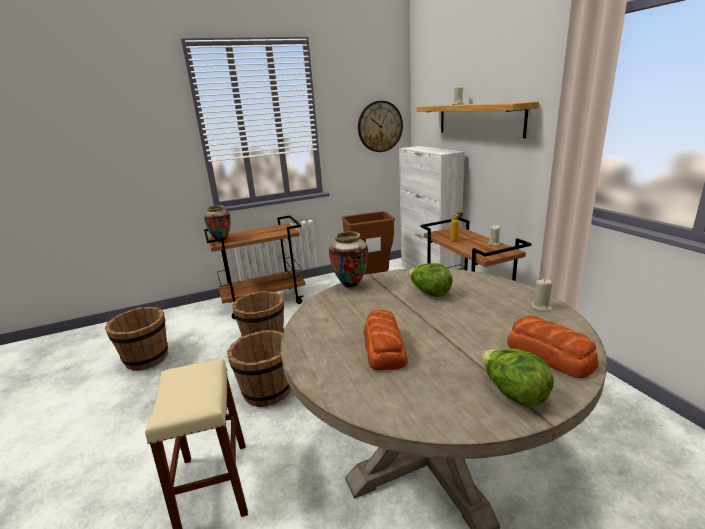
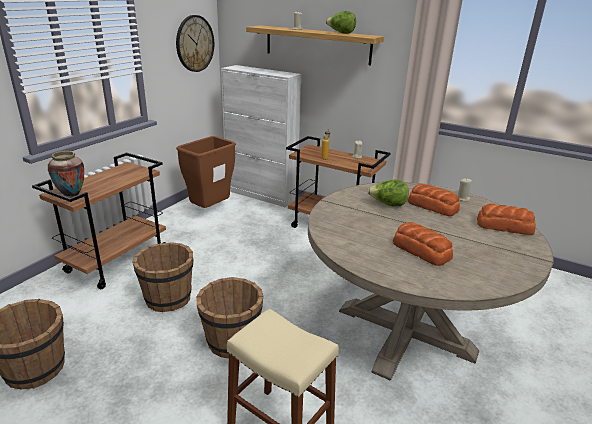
camera: 40 degrees left, 5 degrees up
vase [329,231,368,289] -> none
lettuce [481,348,554,407] -> lettuce moved to [326,11,356,34]
none -> bread [408,184,460,216]

